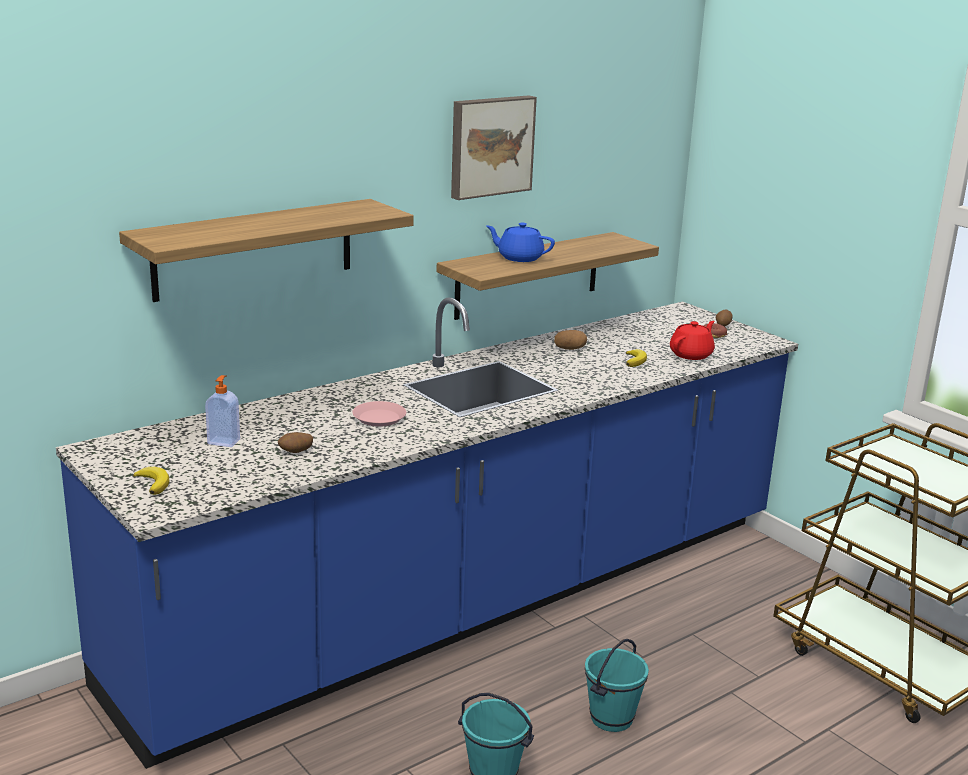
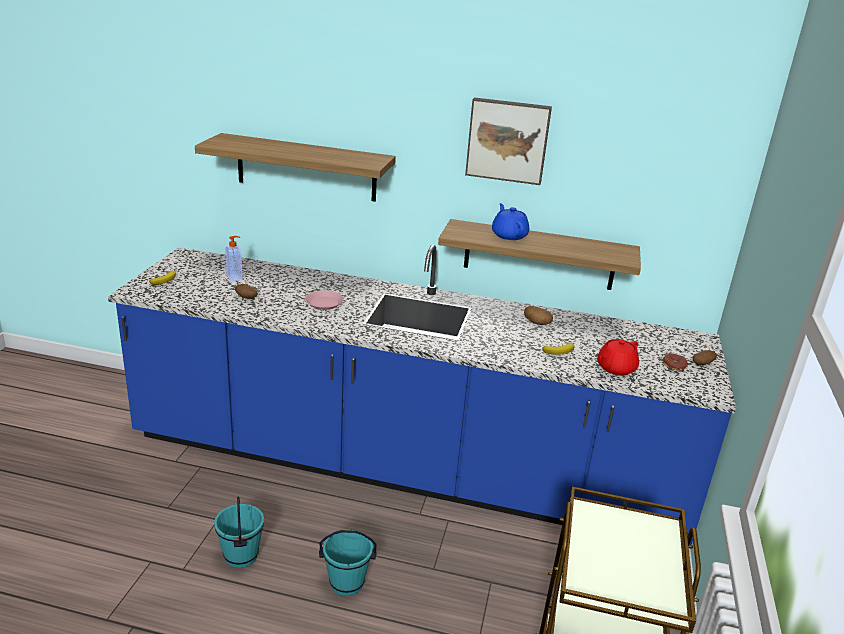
camera: 50 degrees right, 5 degrees up
red teapot [670,321,715,360] -> red teapot turned 135 degrees clockwise [597,339,639,375]

